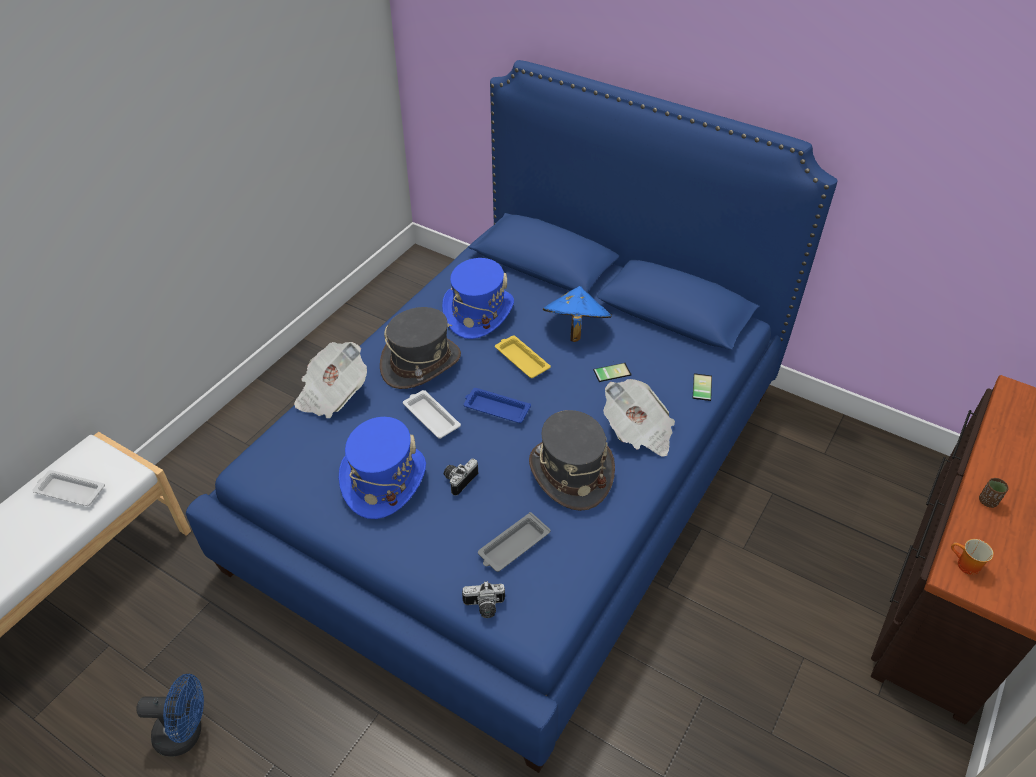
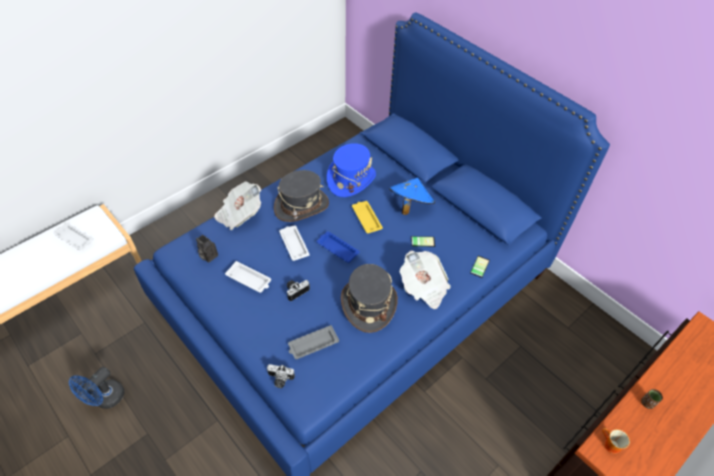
camera: 15 degrees right, 5 degrees up
blue fan [136,674,204,757] -> blue fan turned 105 degrees clockwise [69,367,124,409]
blue hat [339,417,426,519] -> white tray [225,261,271,293]
none -> camera [196,235,218,263]

